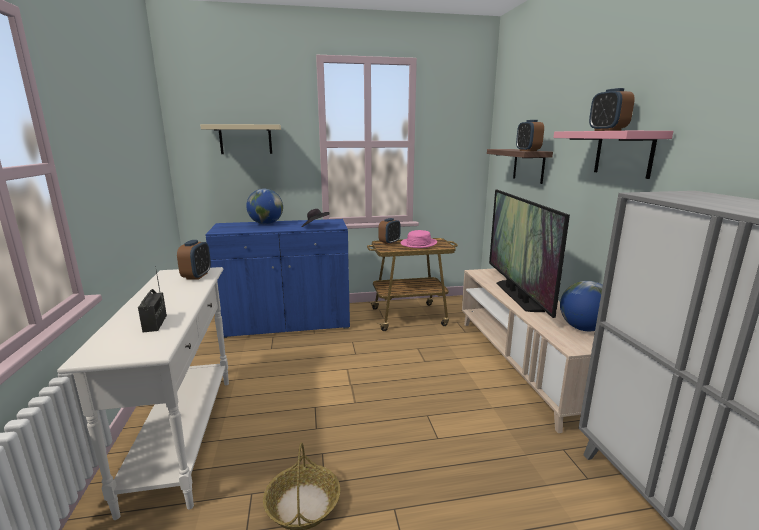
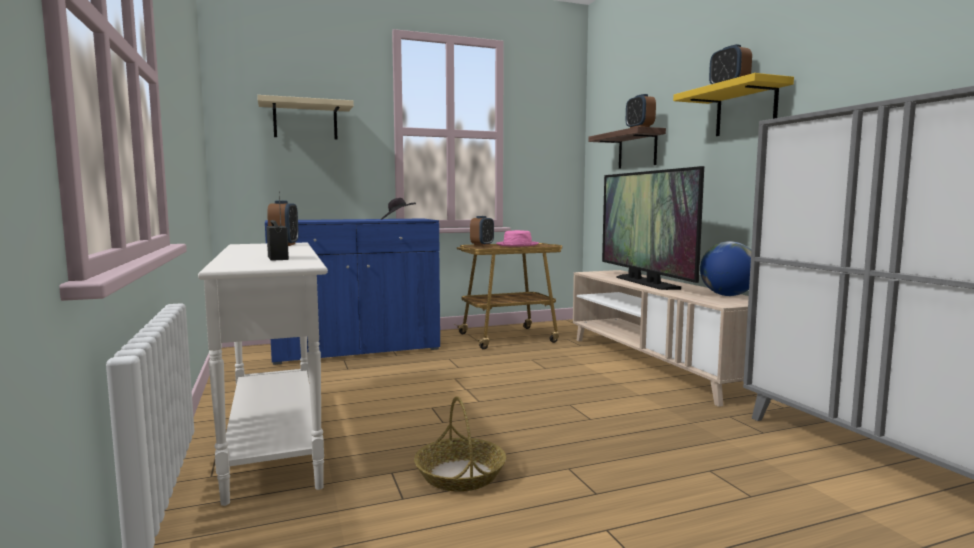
camera: 10 degrees left, 10 degrees down
globe [246,189,283,224] -> none
pink shelf [553,131,673,179] -> yellow shelf [673,73,794,136]

